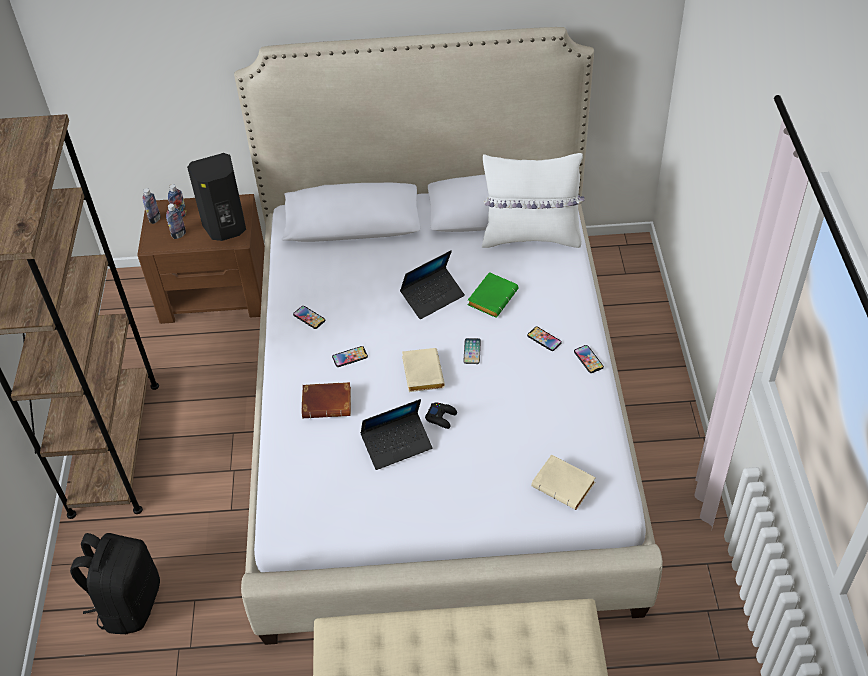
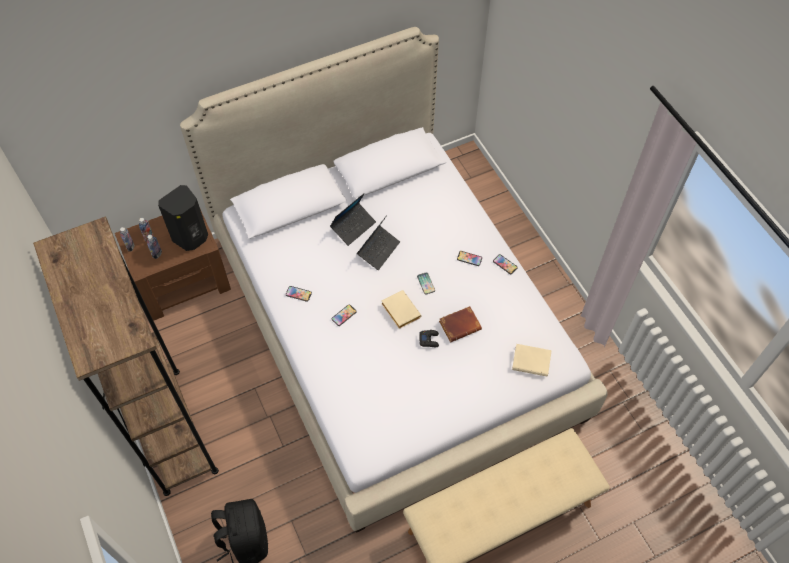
camera: 25 degrees left, 10 degrees up
brown book [301,382,351,418] -> brown book moved to [439,306,482,342]
laptop [360,399,433,470] -> laptop moved to [330,193,376,246]
green book [468,272,519,318] -> none
white pillow [482,153,584,248] -> none

